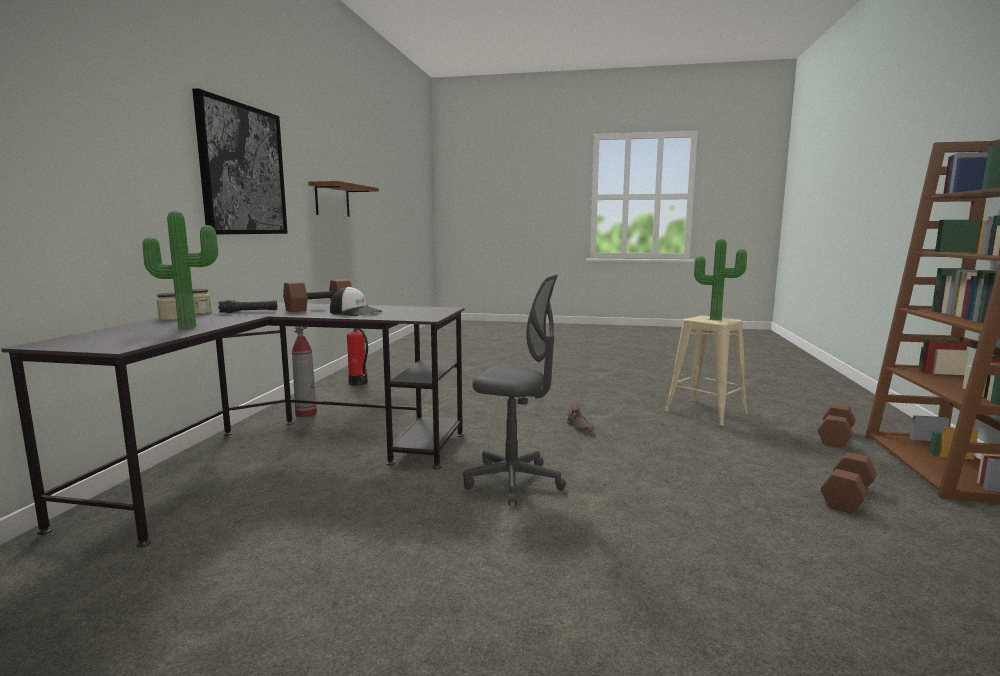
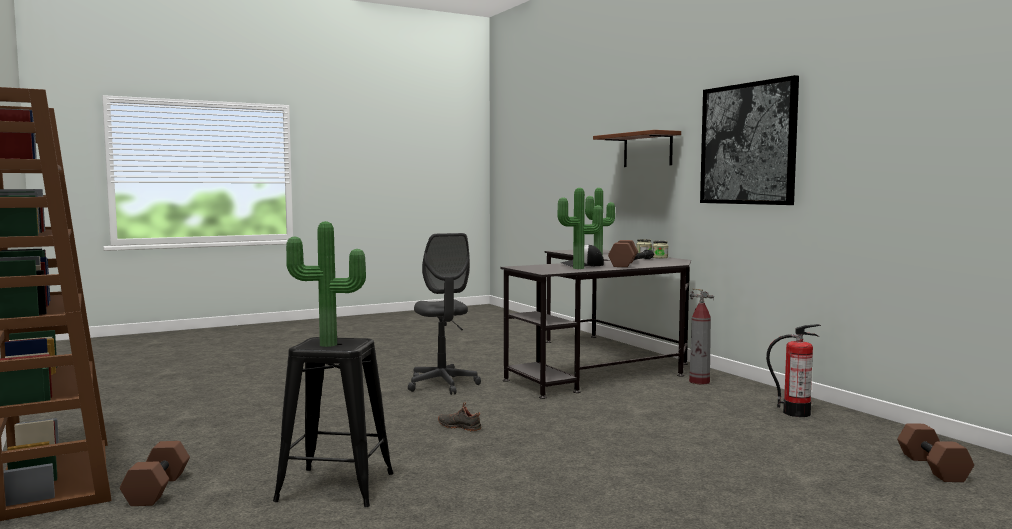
camera: 140 degrees right, 5 degrees down
brown shelf [308,181,379,217] -> brown shelf moved to [593,130,681,167]
grey office chair [463,274,566,506] -> grey office chair turned 90 degrees counterclockwise [408,233,481,395]
beige stool [665,315,748,425] -> black stool [273,337,394,507]
brown dumbbell [820,452,877,514] -> brown dumbbell moved to [897,424,974,482]
none -> potted plant [557,188,603,269]

